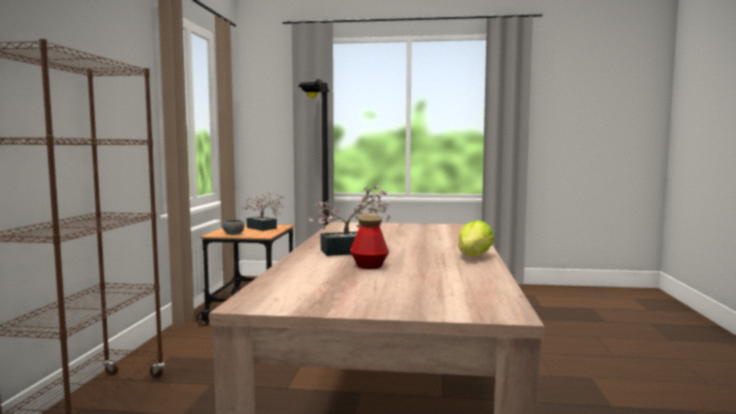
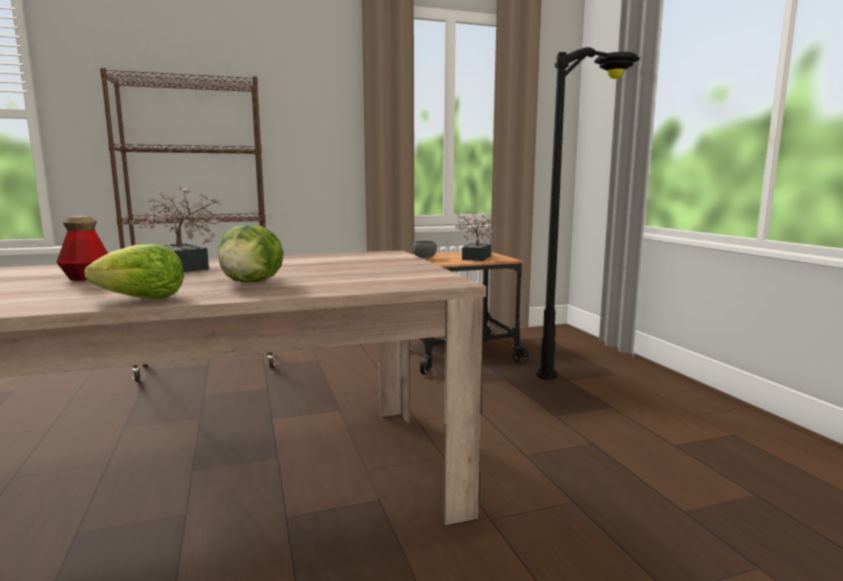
camera: 65 degrees right, 5 degrees up
none -> lettuce [218,224,284,283]

